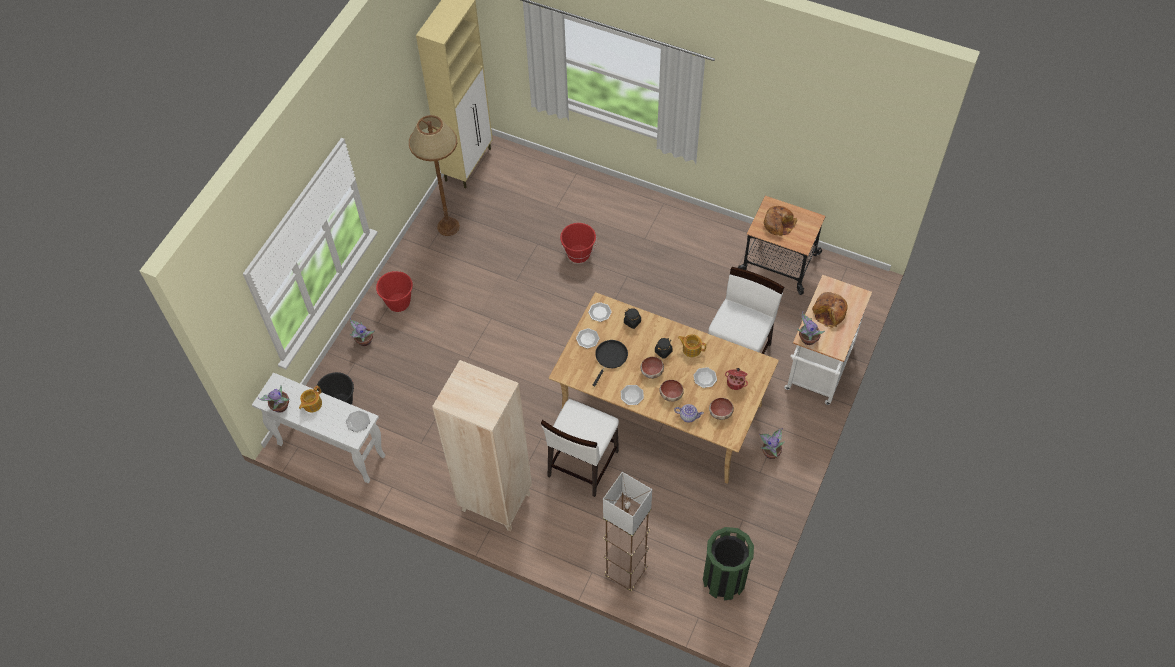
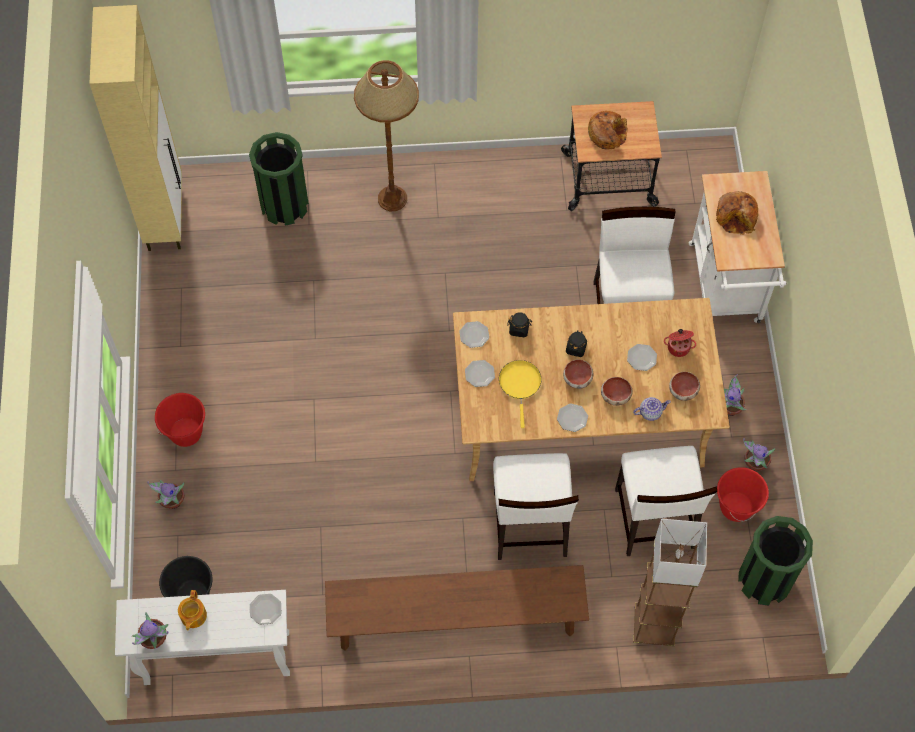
camera: 30 degrees left, 5 degrees up
brown floor lamp [409,115,460,236] -> brown floor lamp moved to [354,60,419,211]
beige bookcase [432,360,532,532] -> brown bench [325,565,589,651]
red bucket [560,223,597,263] -> red bucket moved to [717,467,769,522]
black frying pan [593,340,628,386] -> yellow frying pan [499,360,542,428]
teapot [678,334,706,357] -> none
potted plant [797,311,825,345] -> potted plant moved to [743,438,775,471]
none -> green trash can [249,132,309,226]
none -> white chair [615,446,717,556]

